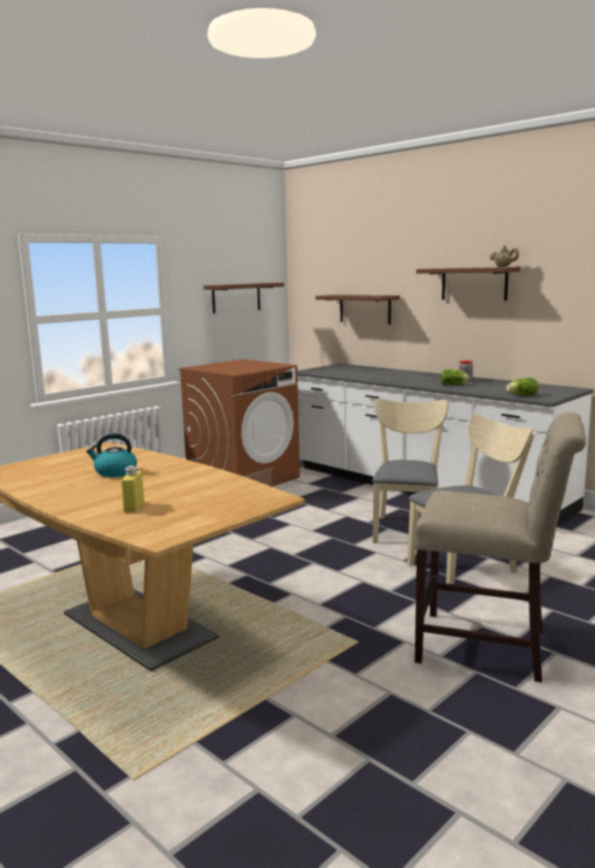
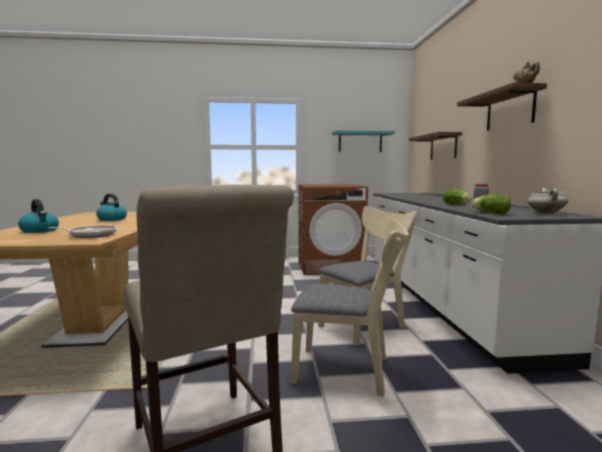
camera: 40 degrees right, 5 degrees down
yellow bottle [121,466,144,512] -> kettle [18,199,59,233]
brown shelf [204,283,284,314] -> turquoise shelf [332,130,395,152]
none -> frying pan [49,226,117,238]
none -> white cooking pot [527,188,568,214]

